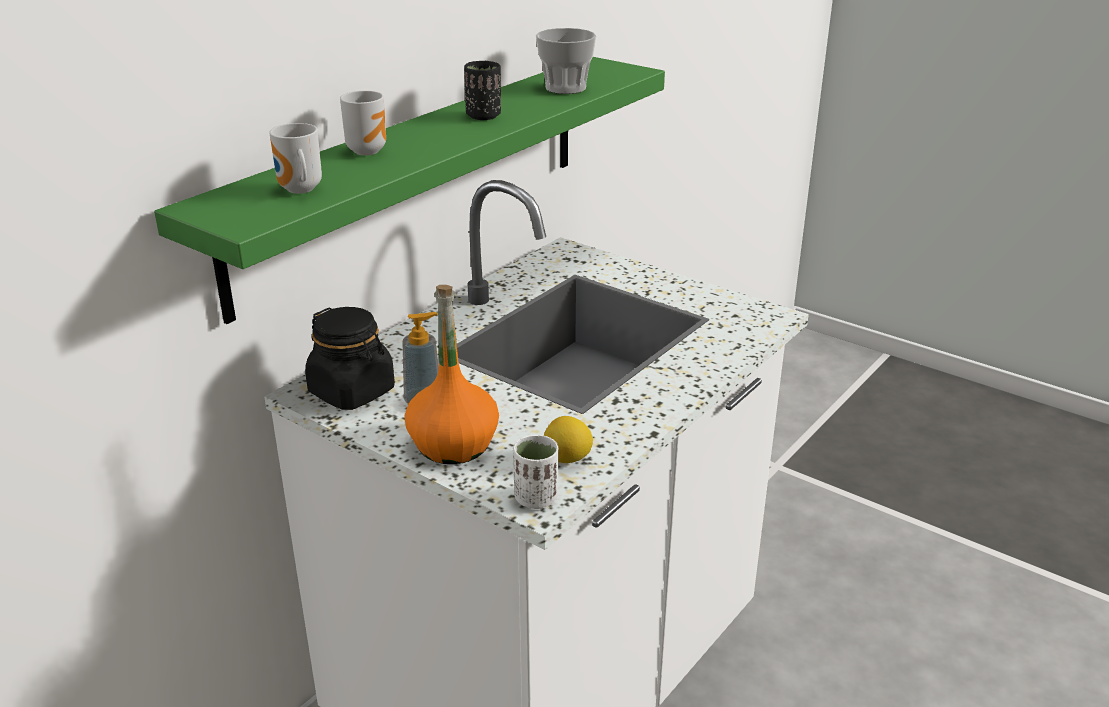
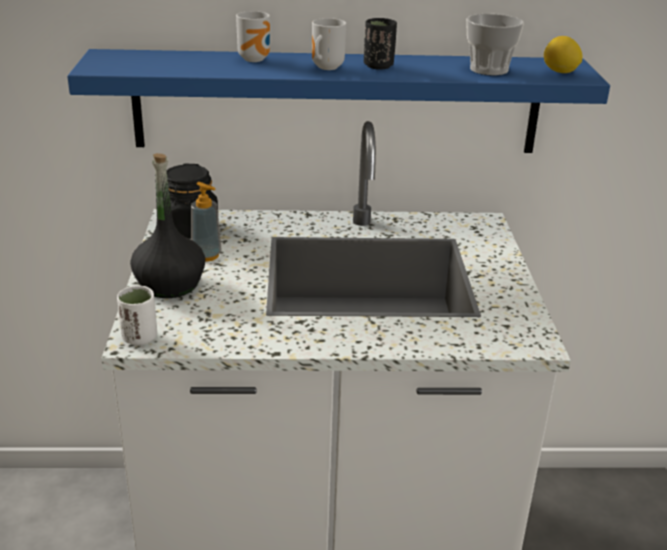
camera: 50 degrees right, 0 degrees up
green shelf [154,57,665,324] -> blue shelf [67,49,610,153]
mug [269,123,322,194] -> mug moved to [312,18,346,70]
orange bottle [405,285,499,464] -> black bottle [130,153,205,298]
lemon [544,416,593,463] -> lemon moved to [544,36,582,73]

